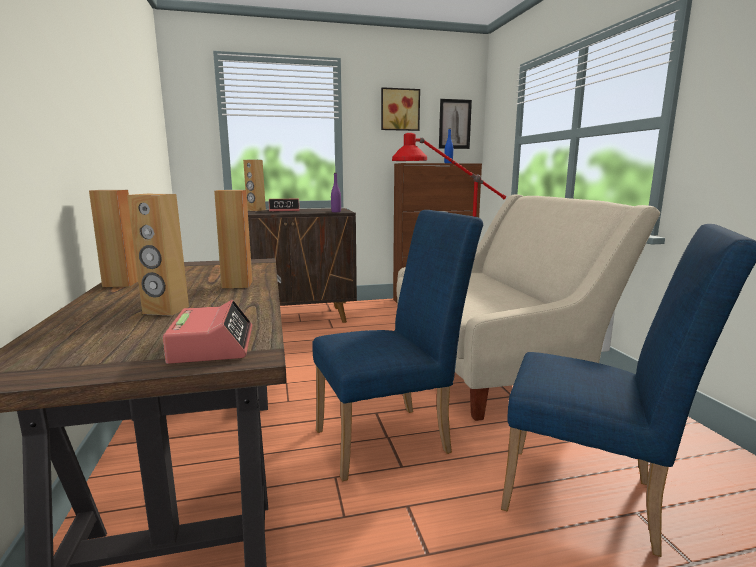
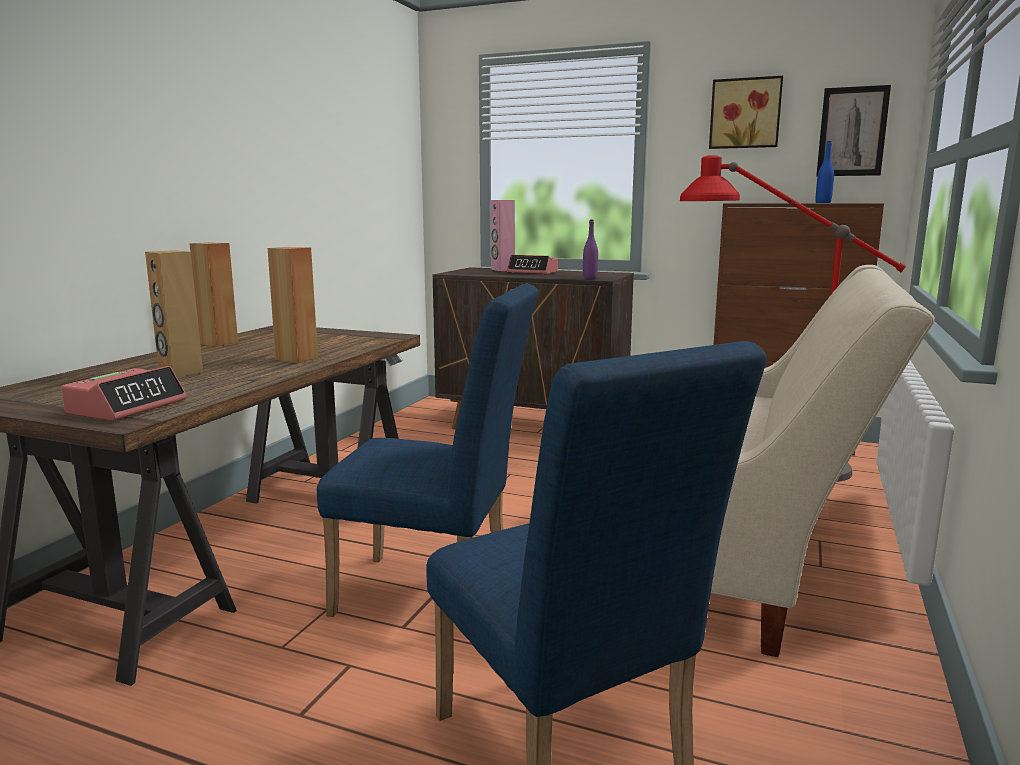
camera: 35 degrees right, 0 degrees up
brown speaker [243,160,266,211] -> pink speaker [491,200,515,271]

